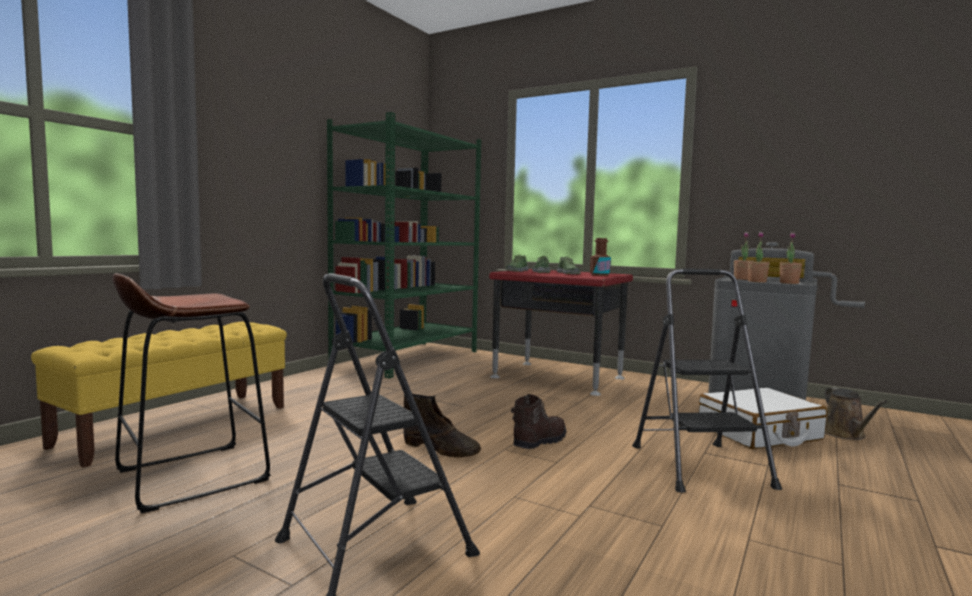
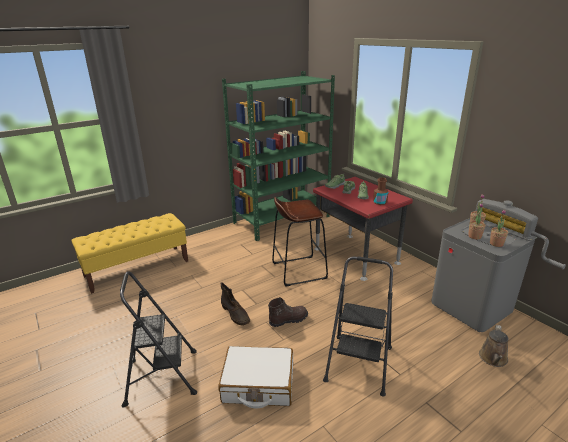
camera: 25 degrees right, 20 degrees up
brown stool [112,273,271,514] -> brown stool moved to [272,197,328,287]
white suitcase [699,388,827,449] -> white suitcase moved to [218,346,293,409]

